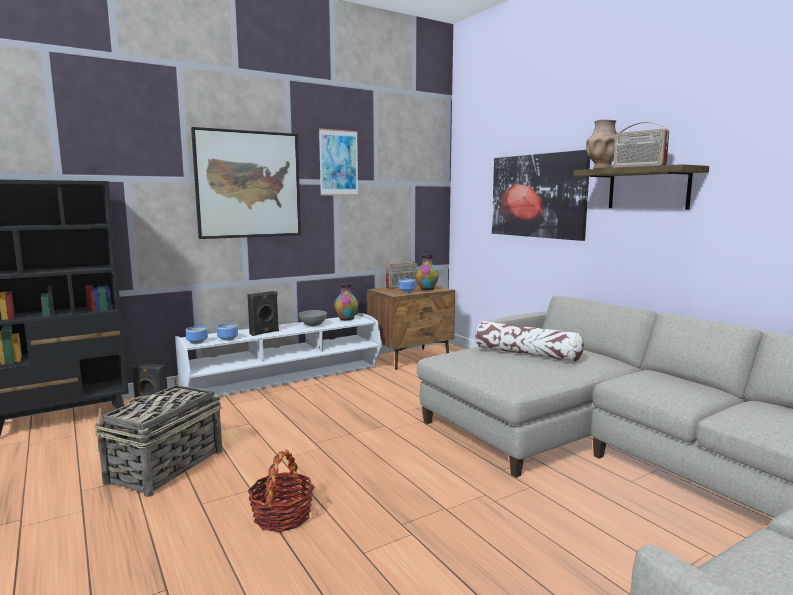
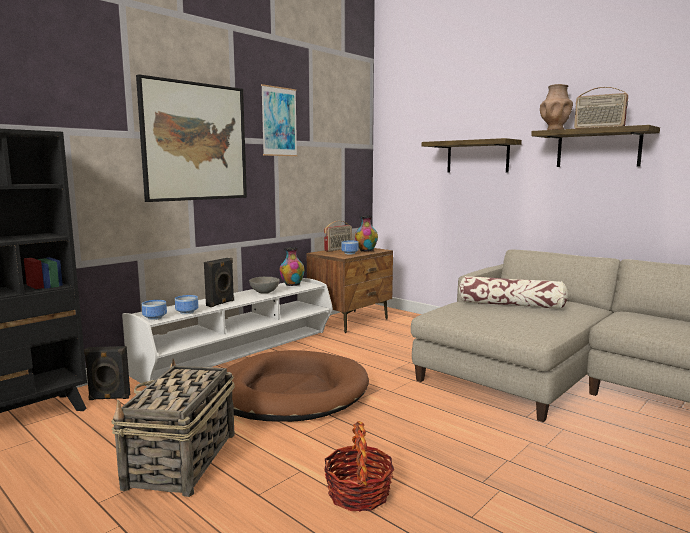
camera: 15 degrees left, 0 degrees up
picture [492,150,590,241] -> shelf [422,138,522,173]
none -> brown dog bed [227,350,369,422]

